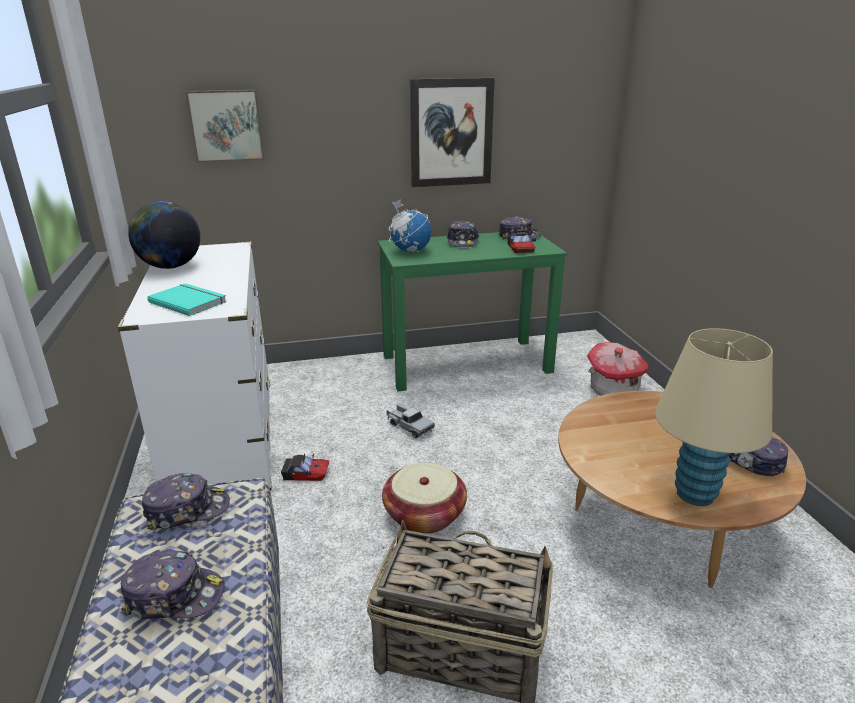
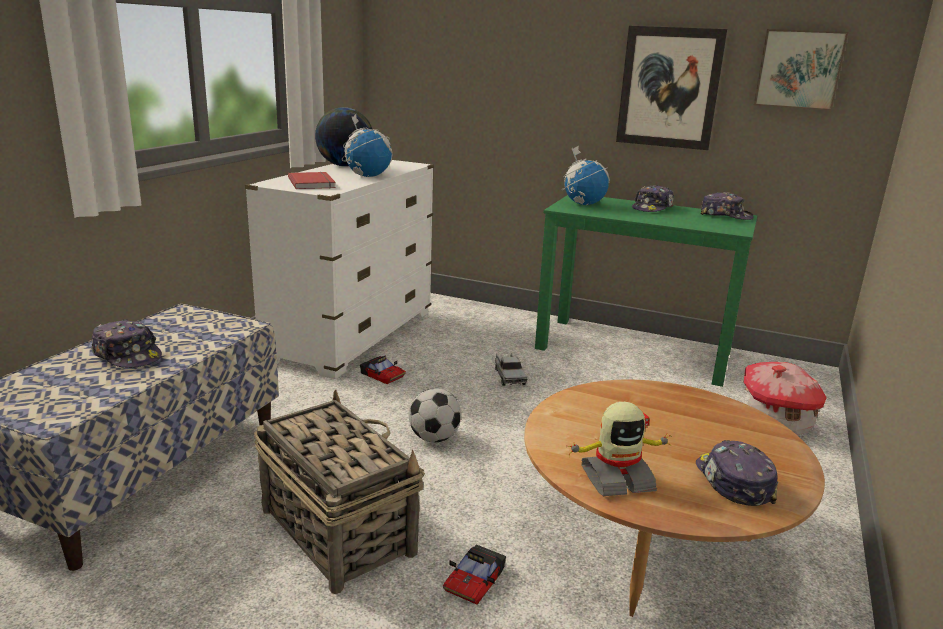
camera: 35 degrees right, 5 degrees down
cap [142,473,230,530] -> none
turquoise book [147,283,227,316] -> red book [288,172,336,189]
picture [185,90,264,162] -> picture moved to [754,29,848,111]
basket [382,463,467,534] -> football [409,388,461,442]
toy car [508,231,536,253] -> toy car moved to [443,544,506,605]
beige table lamp [655,328,773,506] -> toy robot [566,402,673,496]
none -> globe [342,114,393,177]

